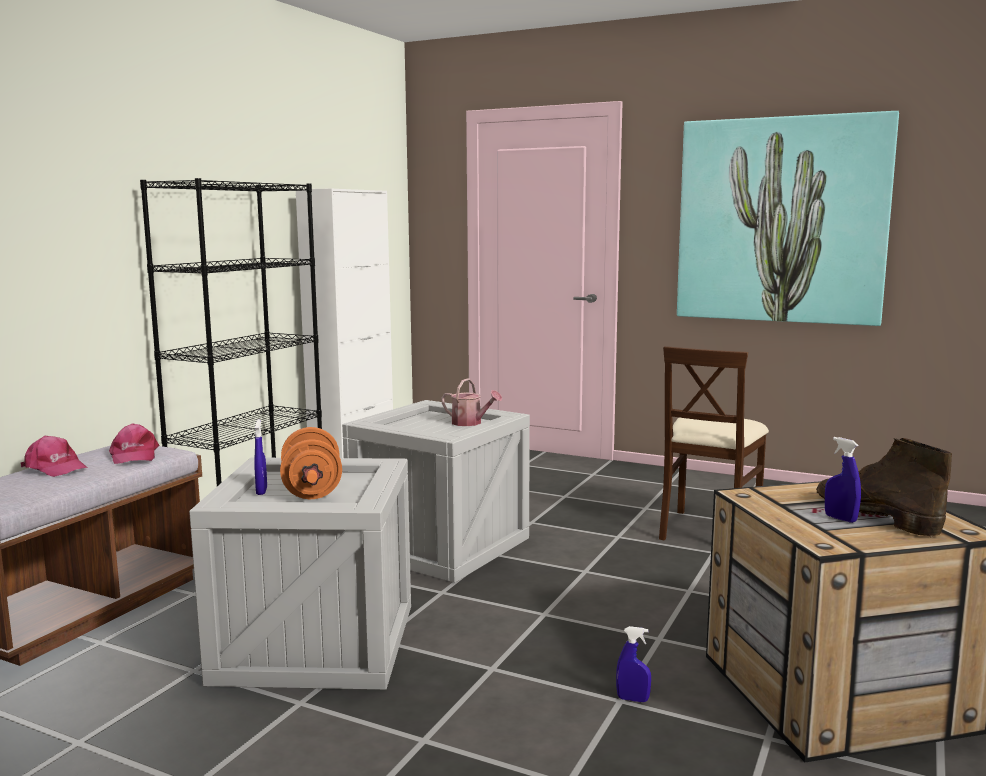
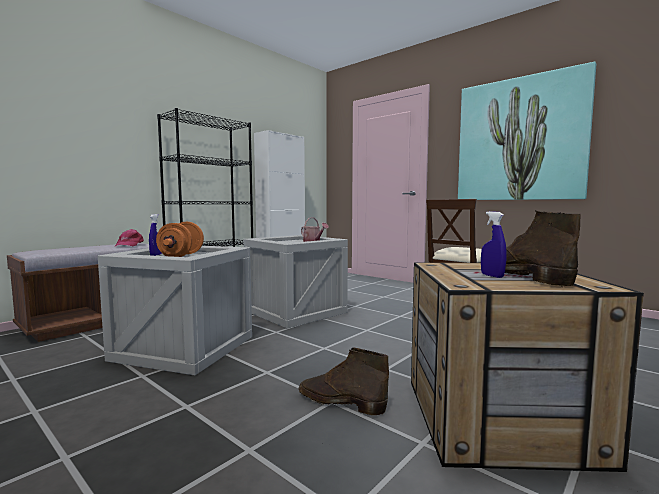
camera: 15 degrees right, 5 degrees down
pink cap [21,436,88,477] -> none
blue spray bottle [616,626,651,702] -> brown boot [299,348,389,415]

